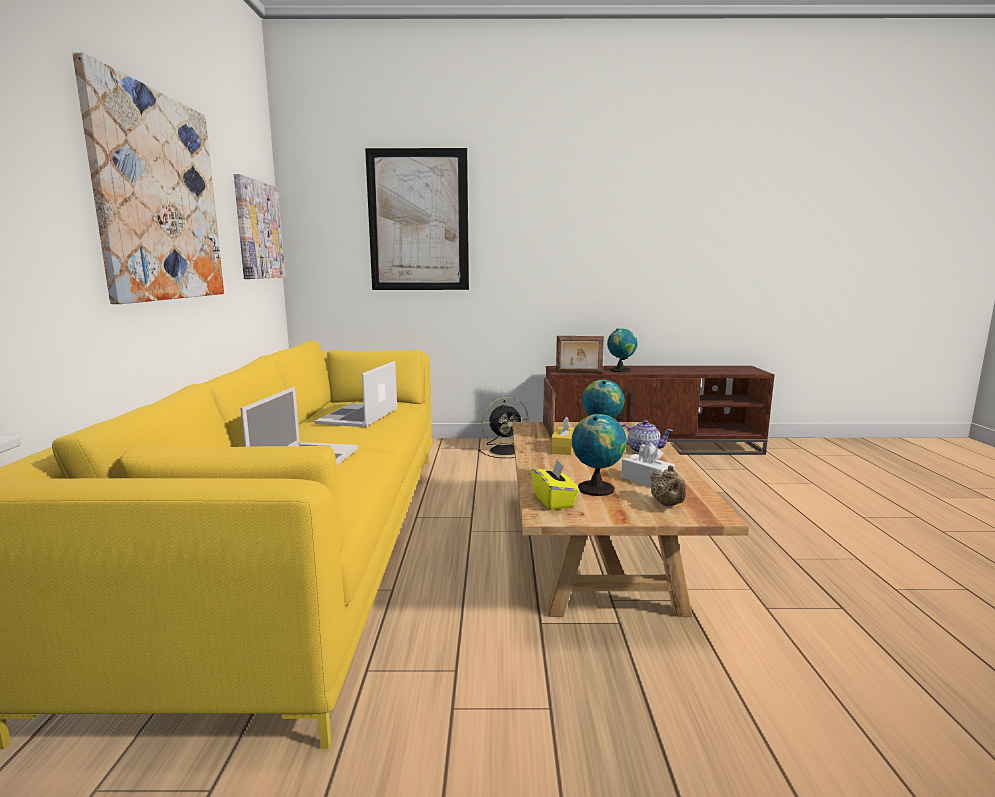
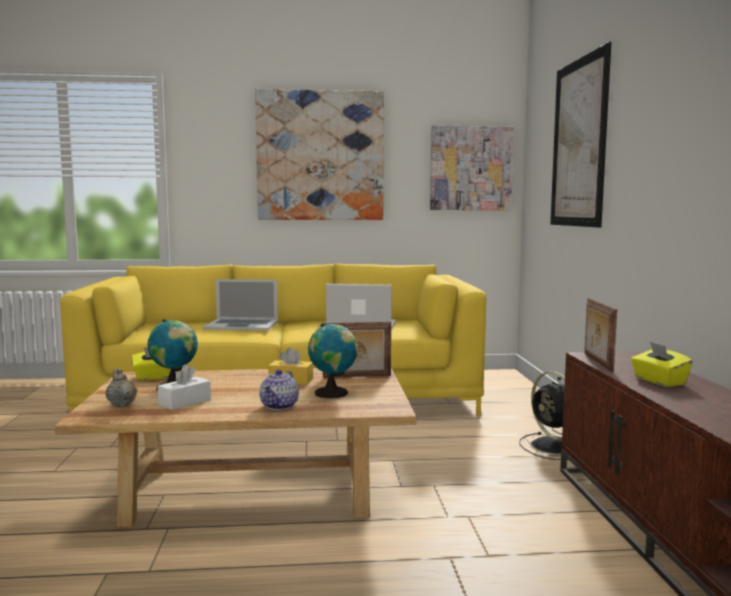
camera: 85 degrees right, 5 degrees down
globe [607,328,638,372] -> yellow tissue box [631,342,693,387]
beige teapot [651,465,686,506] -> beige teapot turned 75 degrees clockwise [105,368,137,407]

